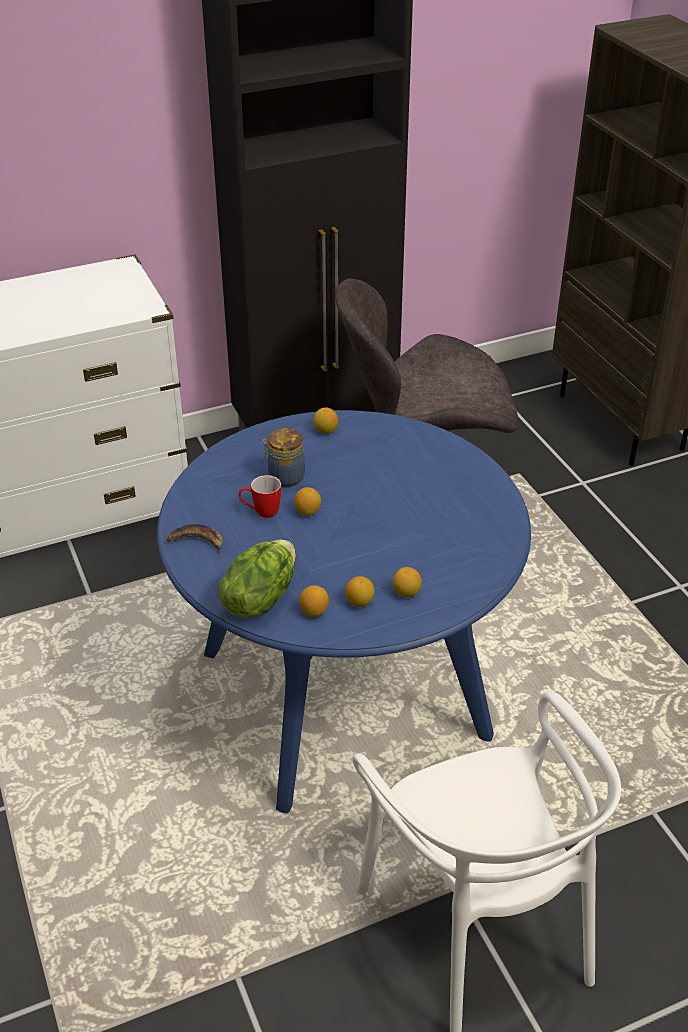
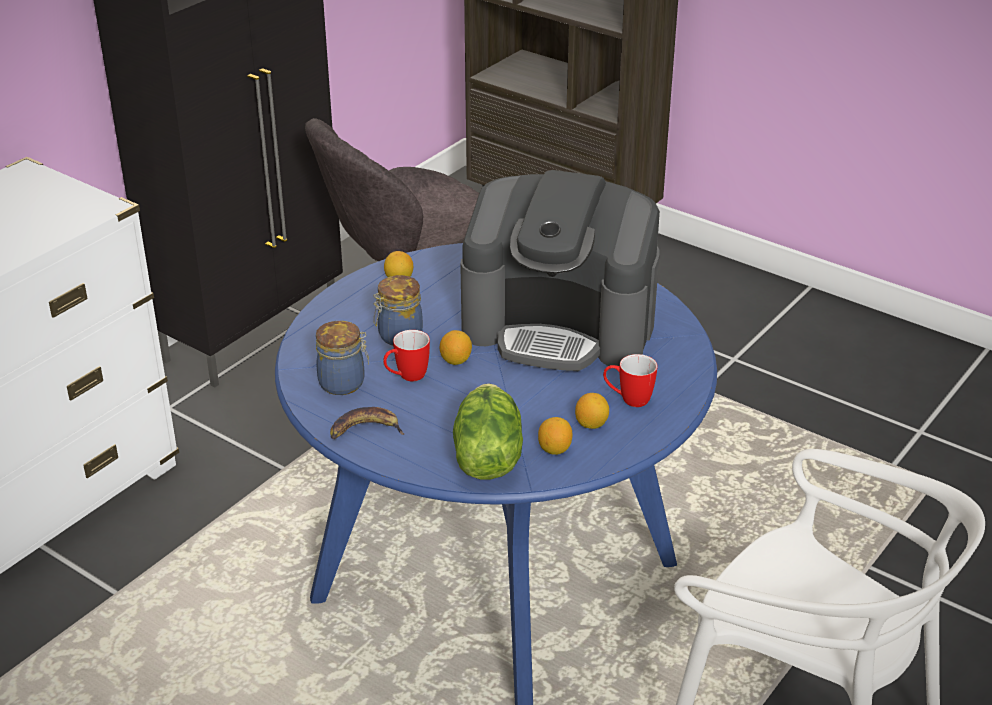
camera: 30 degrees left, 5 degrees down
lemon [392,567,422,597] -> mug [603,354,658,407]
none -> jar [316,321,369,395]
none -> coffee machine [460,170,660,371]

